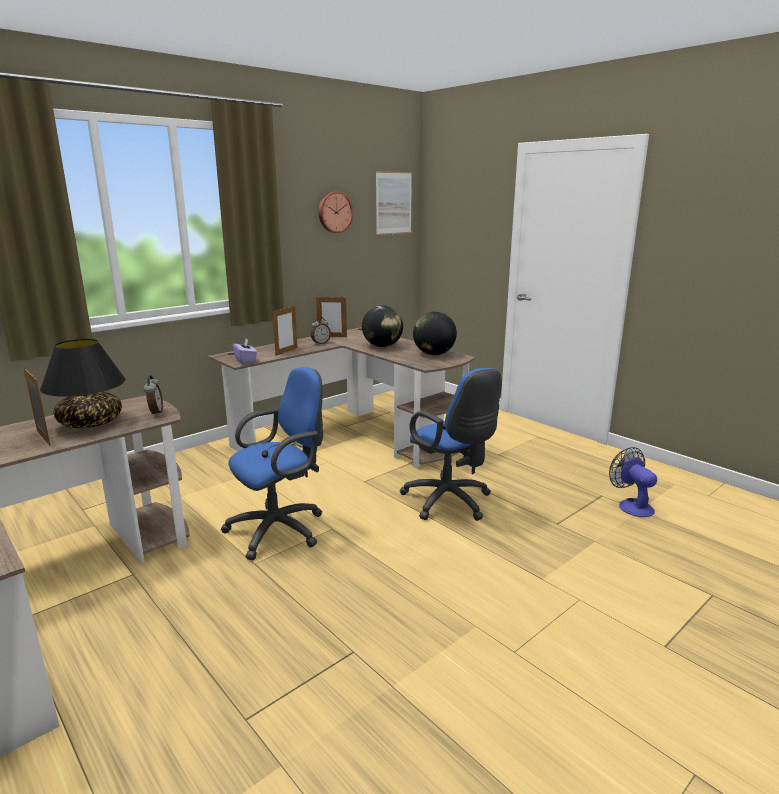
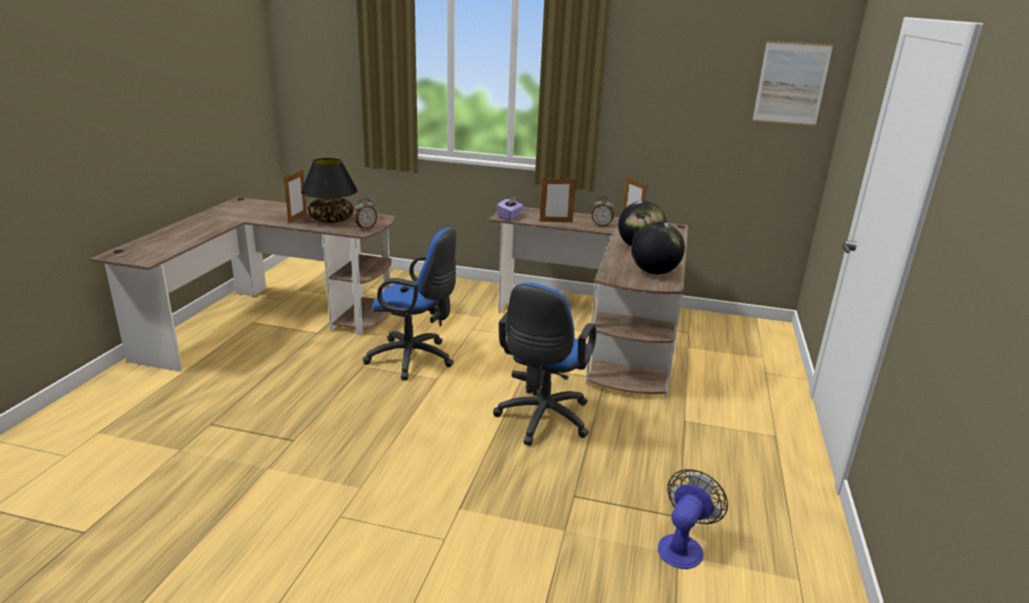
camera: 55 degrees right, 5 degrees up
wall clock [319,192,353,233] -> none

